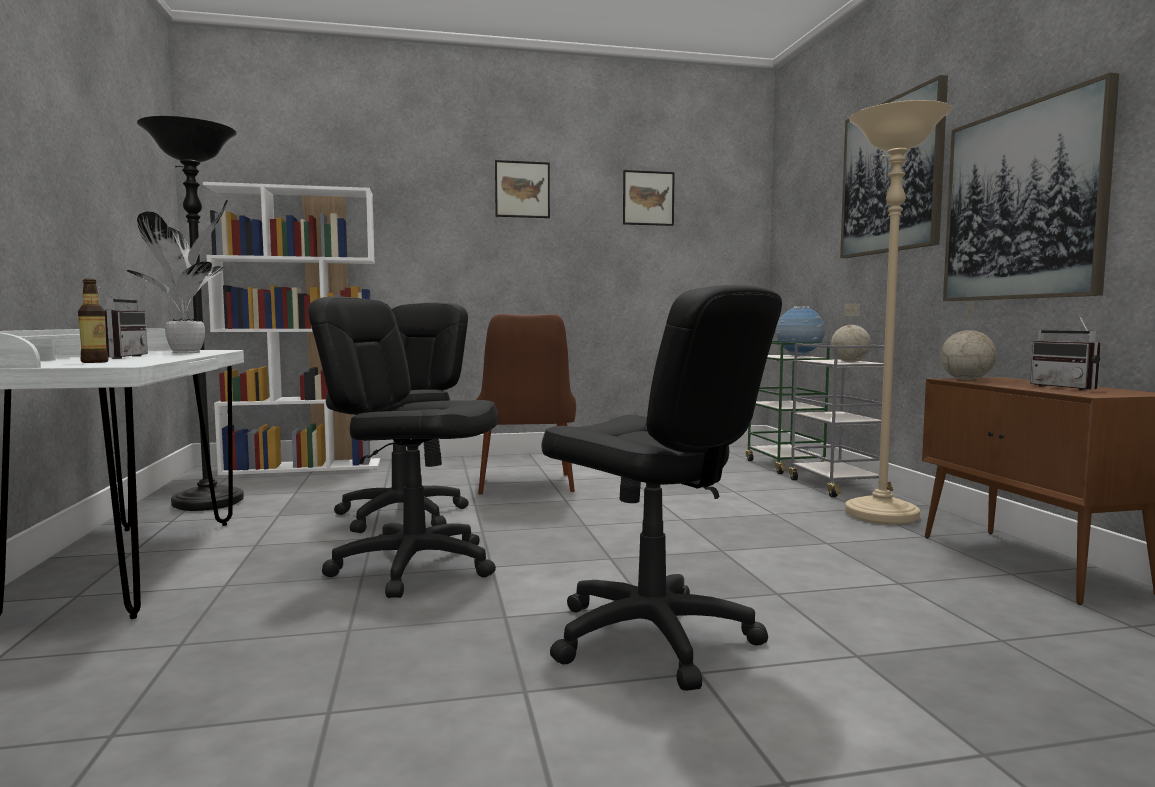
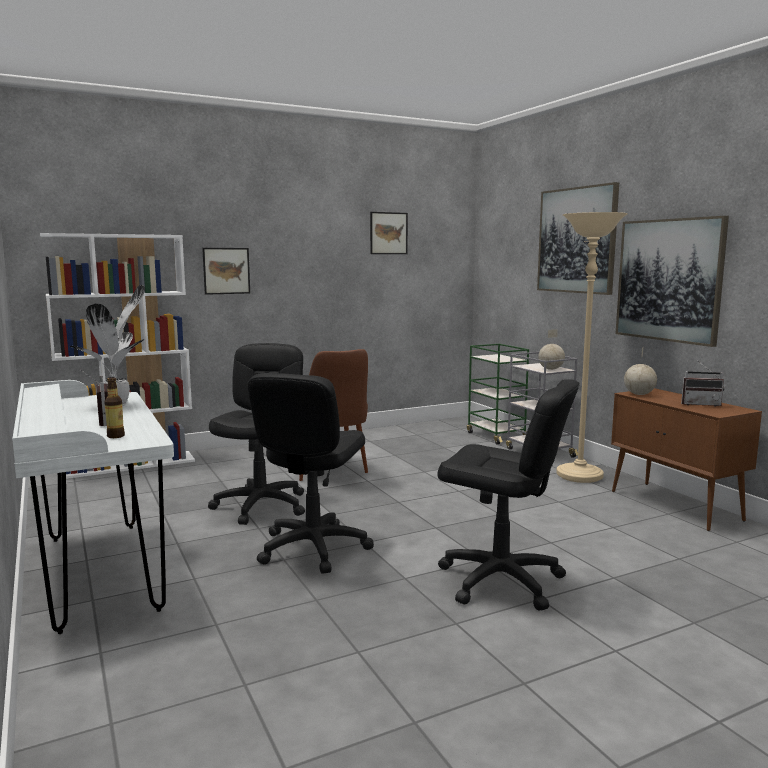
camera: 15 degrees left, 5 degrees up
black floor lamp [137,116,244,511] -> none
black office chair [308,296,499,598] -> black office chair turned 75 degrees counterclockwise [247,373,374,574]
picture [495,160,550,218] -> picture moved to [202,248,250,295]
globe [776,306,825,356] -> none
radio [1030,315,1101,390] -> radio turned 45 degrees counterclockwise [681,362,724,407]

